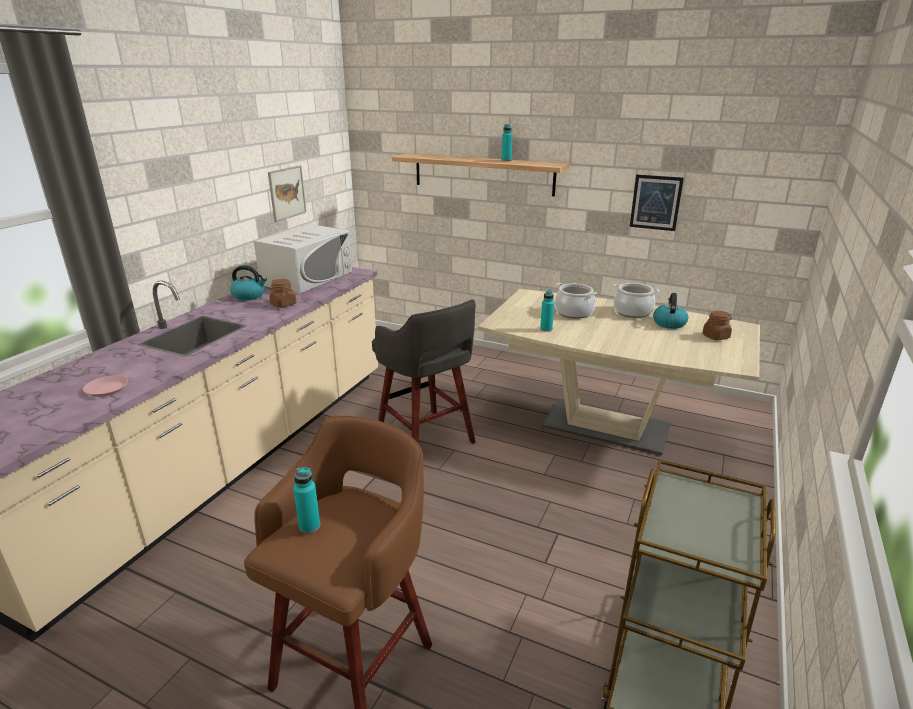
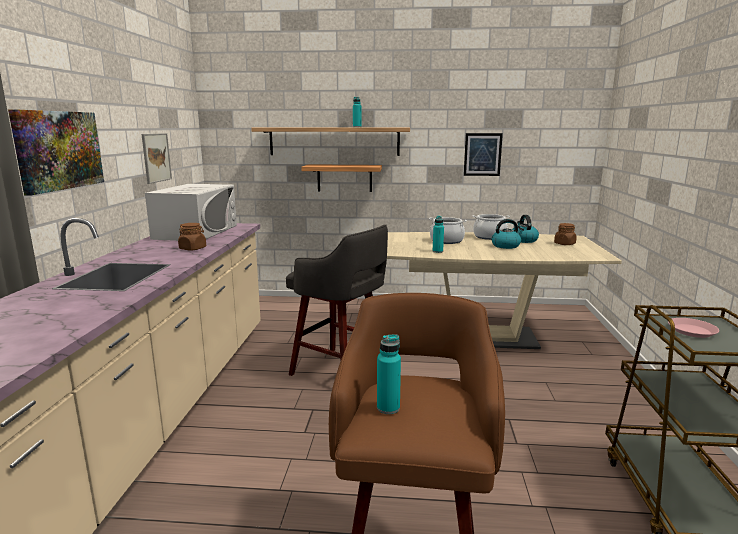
camera: 20 degrees left, 10 degrees down
pink plate [83,375,128,397] -> pink plate moved to [668,318,719,338]
kettle [230,265,267,300] -> kettle moved to [491,219,524,249]
none -> picture [8,109,104,196]
none -> shelf [301,164,382,192]

